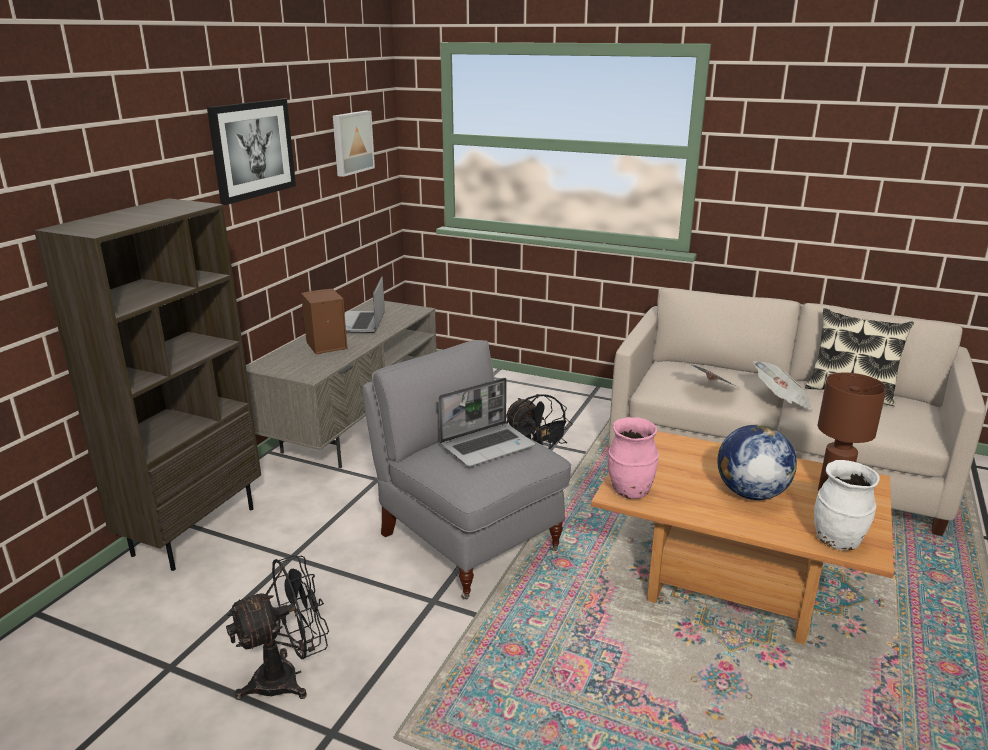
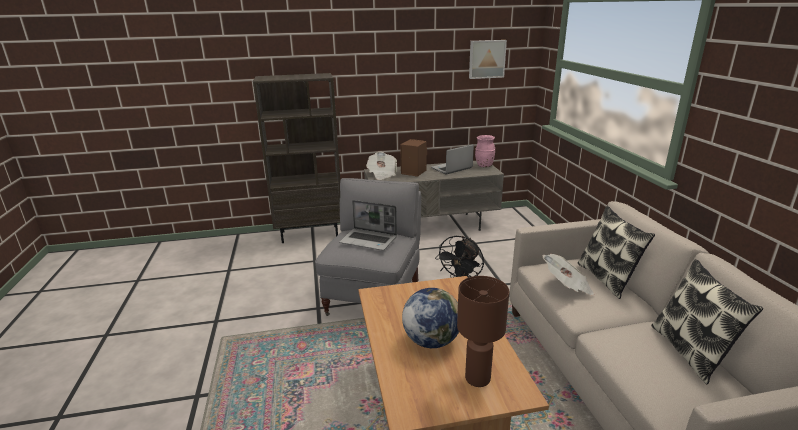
camera: 55 degrees right, 0 degrees up
picture [207,99,296,205] -> none
black fan [226,555,329,700] -> none
pink vase [608,417,659,499] -> pink vase moved to [475,135,495,167]
newspaper [753,361,812,410] -> newspaper moved to [366,152,397,180]
white vase [814,460,880,551] -> none
none -> pillow [577,206,655,299]

